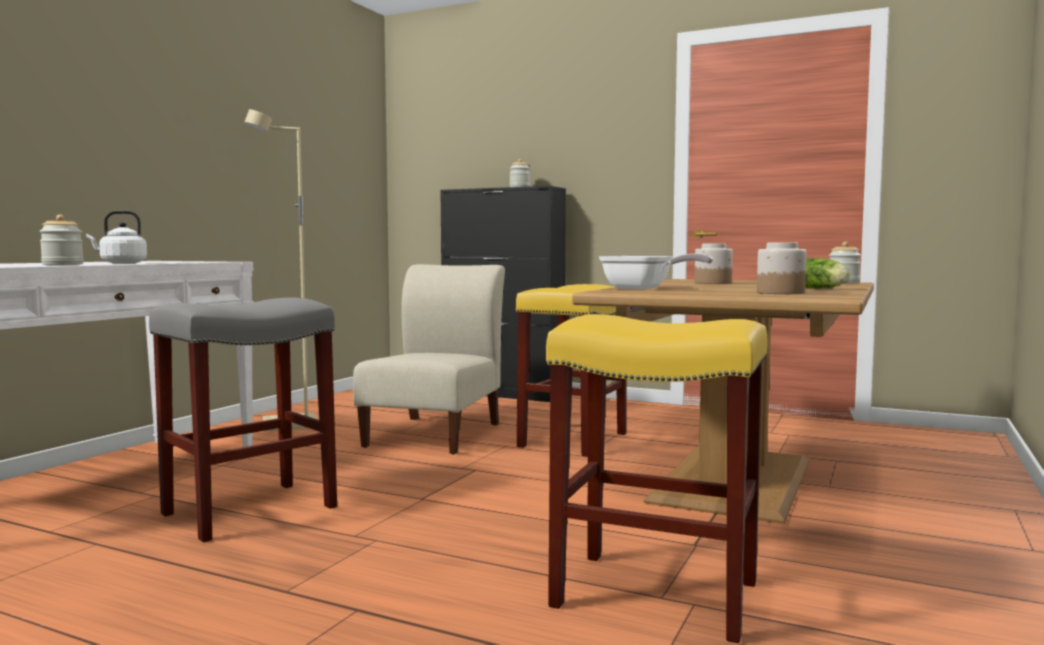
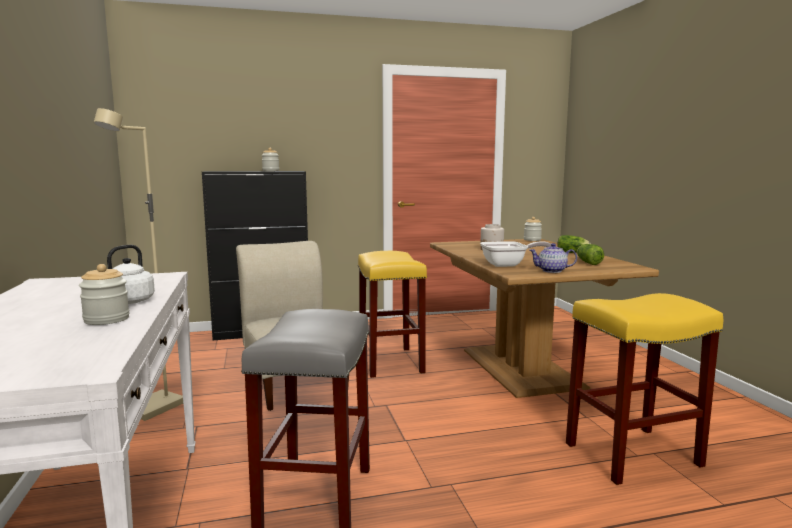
camera: 40 degrees left, 5 degrees up
jar [757,243,806,294] -> lettuce [577,244,604,265]
none -> teapot [529,243,577,273]

